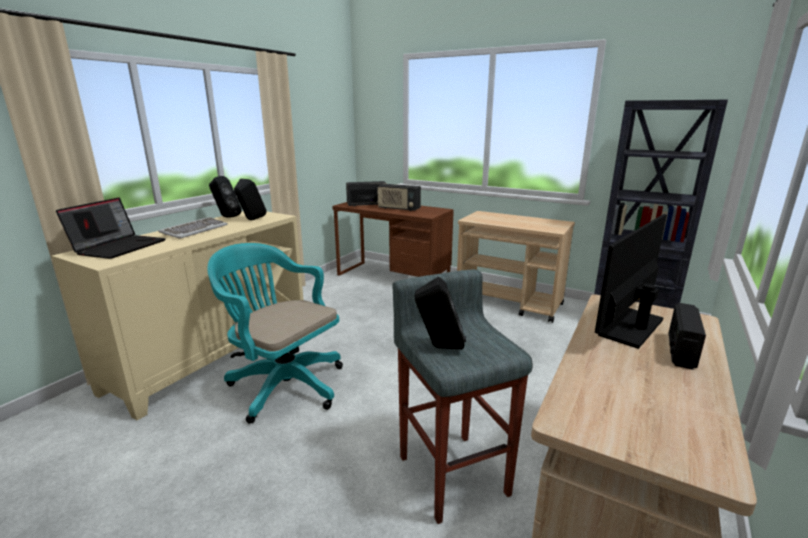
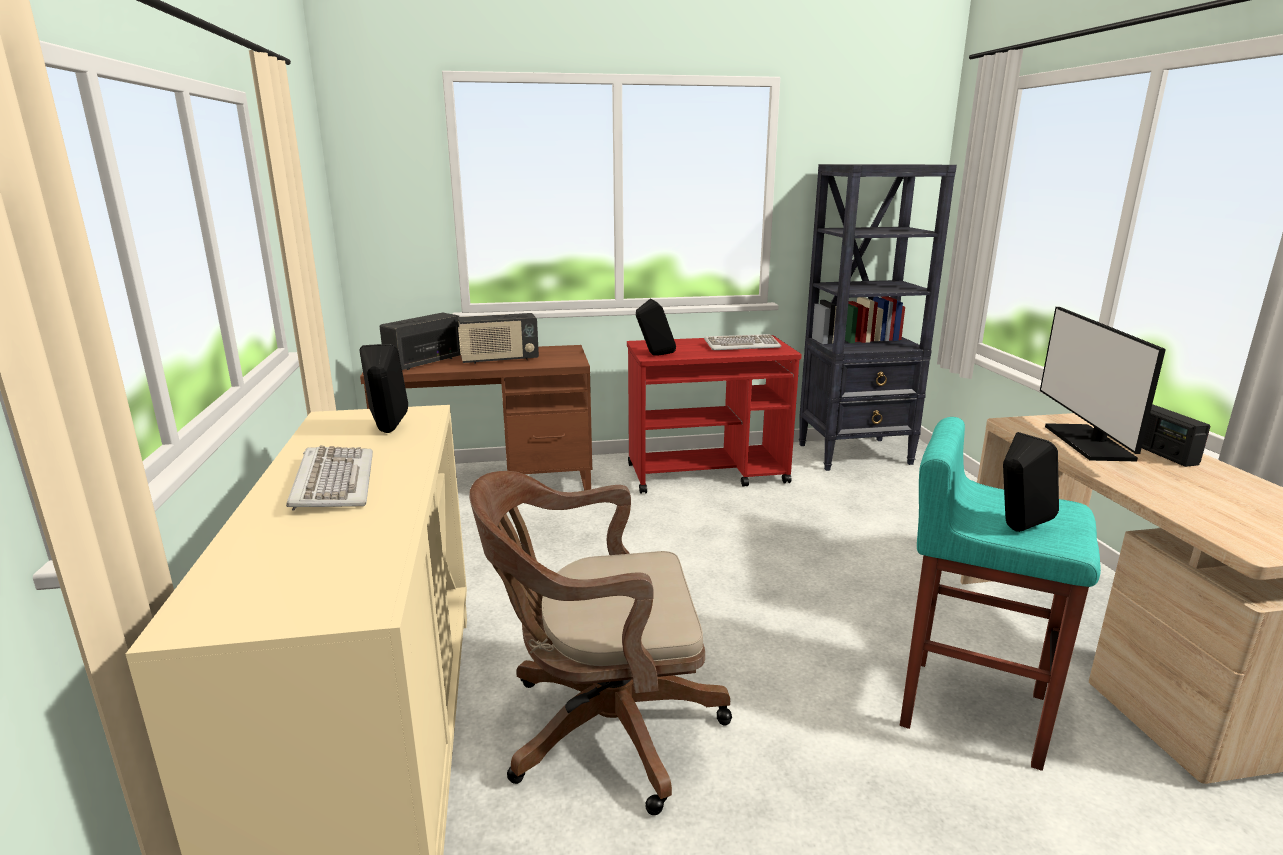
camera: 40 degrees left, 0 degrees up
laptop [56,197,166,259] -> none
turquoise office chair [207,243,343,424] -> brown office chair [469,471,732,815]
black speaker [209,176,242,218] -> black speaker moved to [636,298,676,355]
grey stool [392,269,533,524] -> turquoise stool [900,417,1101,771]
beige cart [457,211,575,323] -> red cart [627,335,802,494]
none -> keyboard [704,334,781,350]

